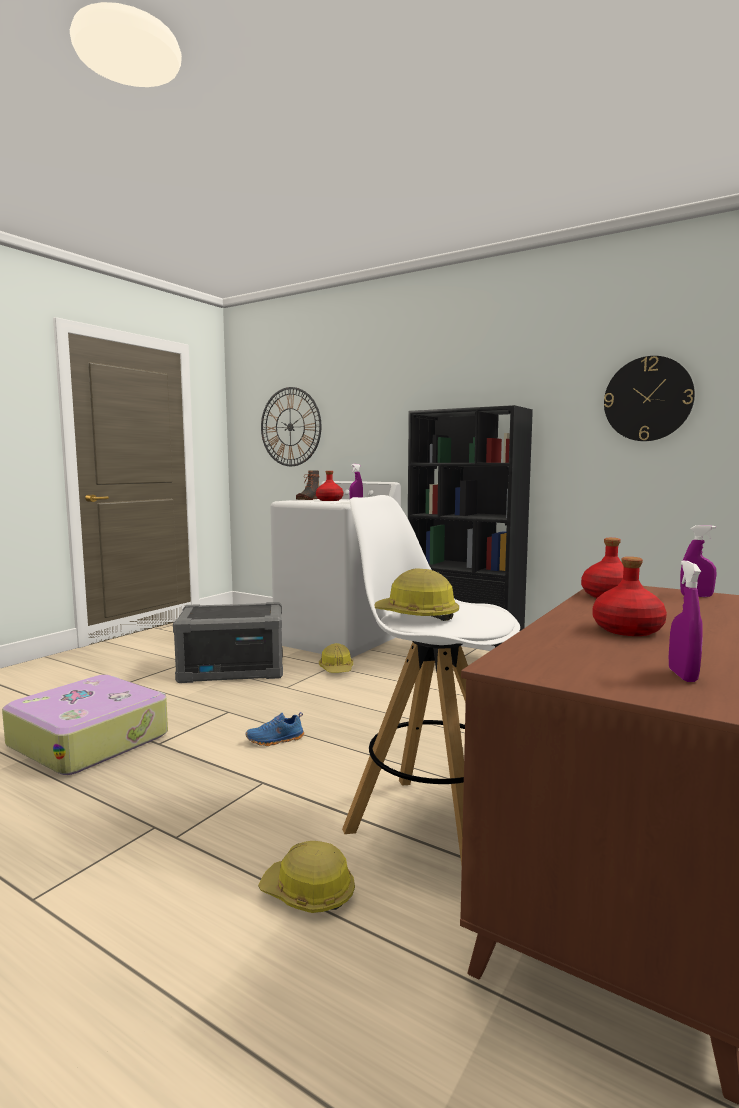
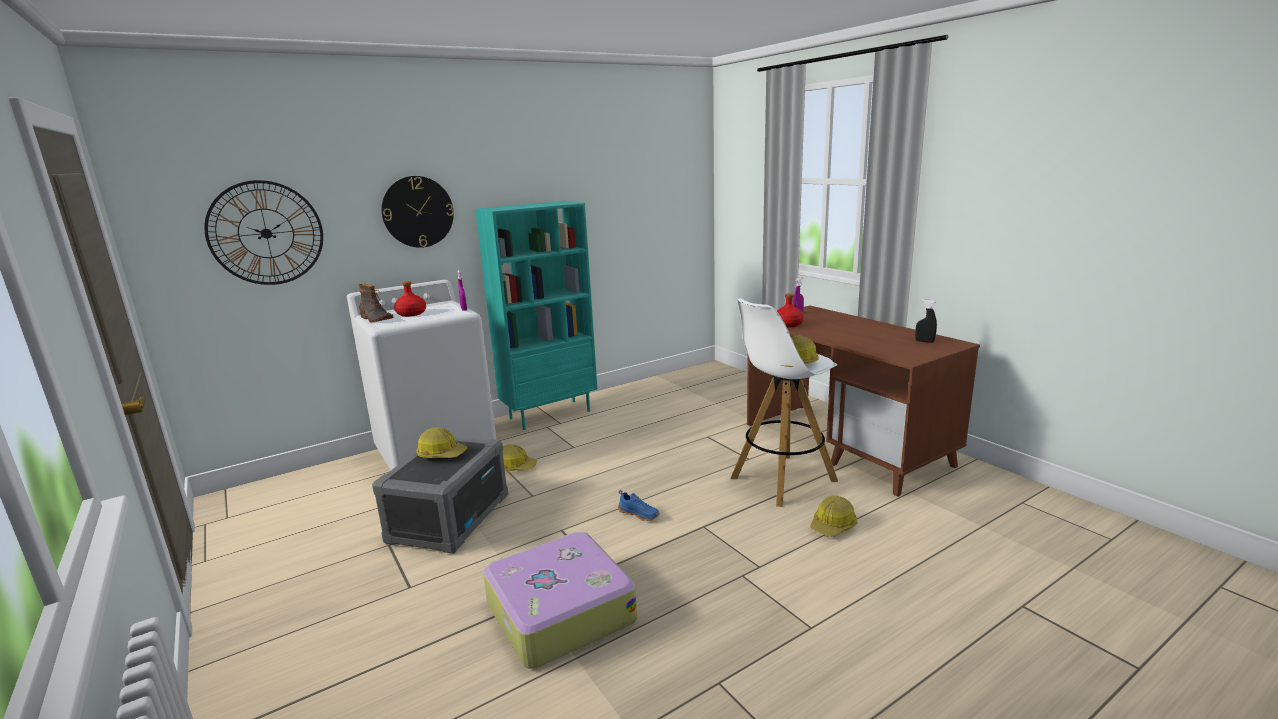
camera: 65 degrees left, 10 degrees up
blue shoe [245,712,304,746] -> blue shoe turned 60 degrees counterclockwise [618,490,660,521]
black bookcase [408,405,533,648] -> turquoise bookcase [475,201,597,430]
red bottle [593,557,667,636] -> none
wall clock [604,356,695,441] -> wall clock moved to [381,176,454,248]
purple spray bottle [669,560,703,682] -> black spray bottle [915,299,937,343]
none -> hard hat [416,427,467,458]

